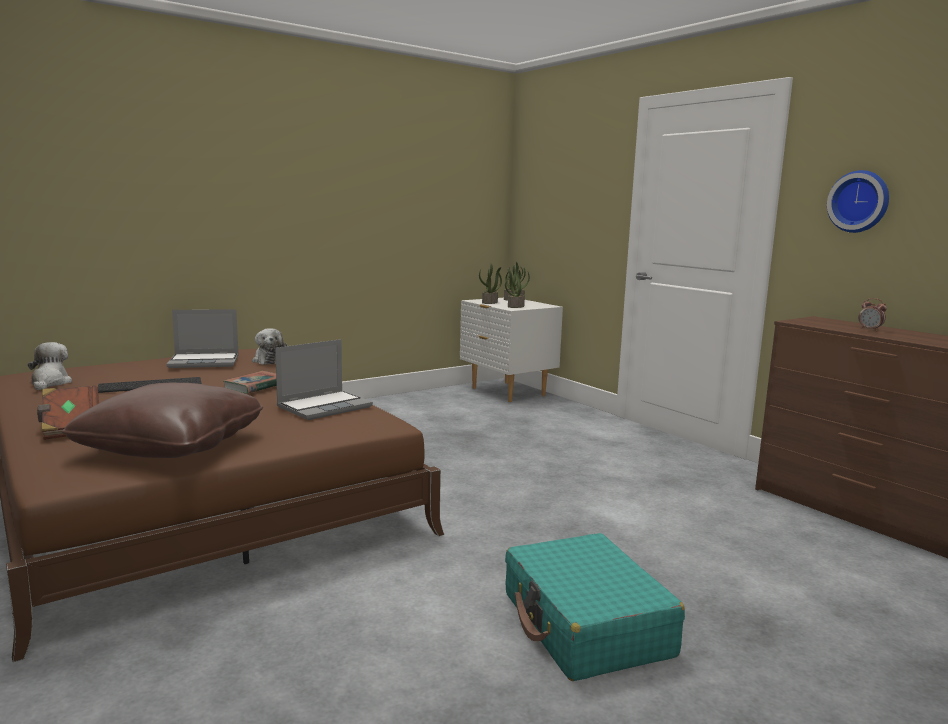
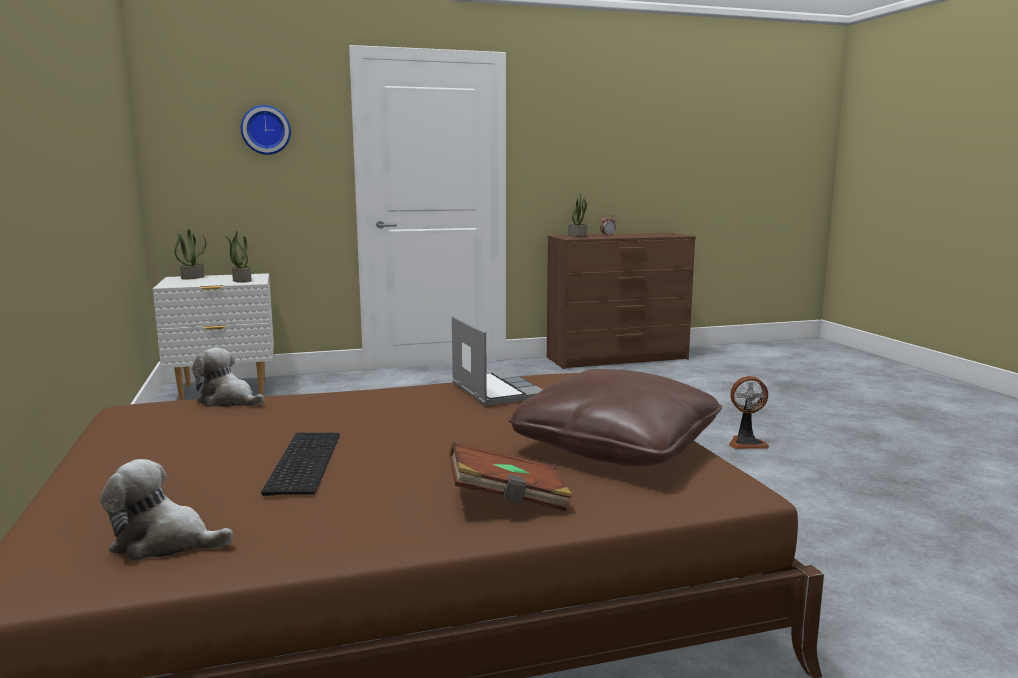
camera: 70 degrees left, 0 degrees up
laptop [166,309,239,368] -> none
book [223,371,277,394] -> none
plush toy [252,328,287,365] -> plush toy turned 150 degrees counterclockwise [192,347,264,407]
potted plant [479,263,502,304] -> potted plant moved to [568,194,587,237]
turquoise suitcase [505,533,685,681] -> fan [729,376,769,449]
wall clock [827,170,889,233] -> wall clock moved to [241,105,291,155]

